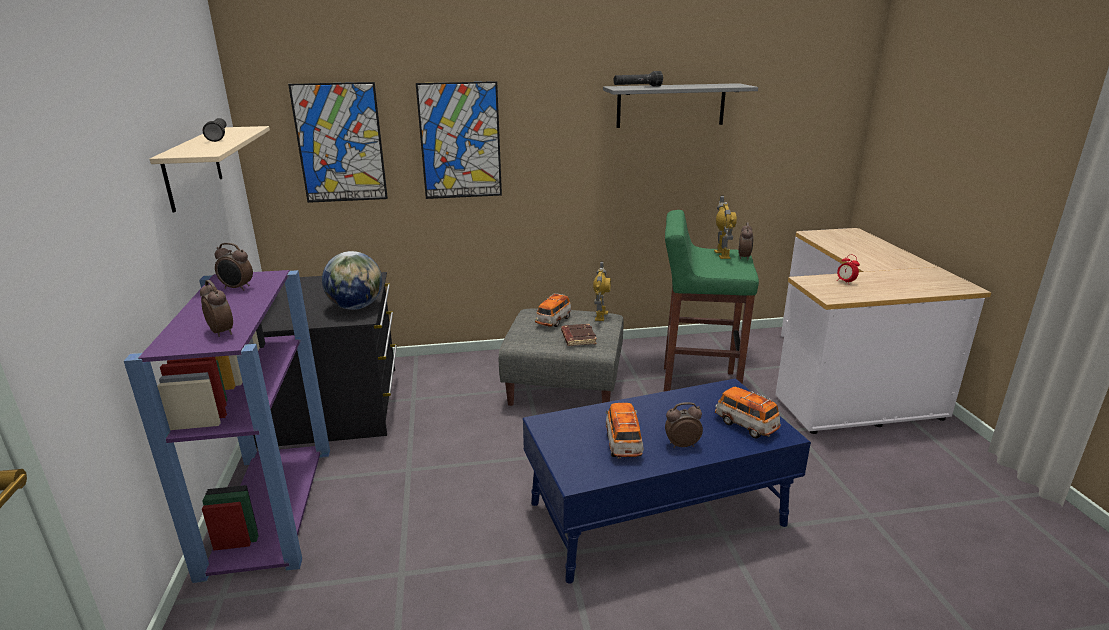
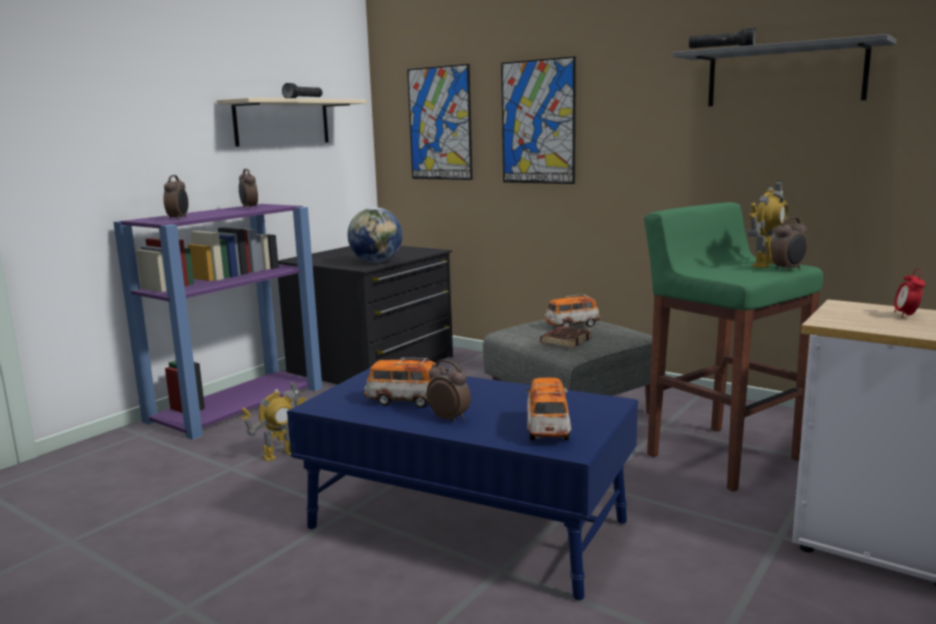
camera: 45 degrees right, 10 degrees down
toy robot [593,261,611,321] -> toy robot moved to [241,381,308,462]
toy car [605,403,644,459] -> toy car turned 120 degrees counterclockwise [364,358,436,408]

